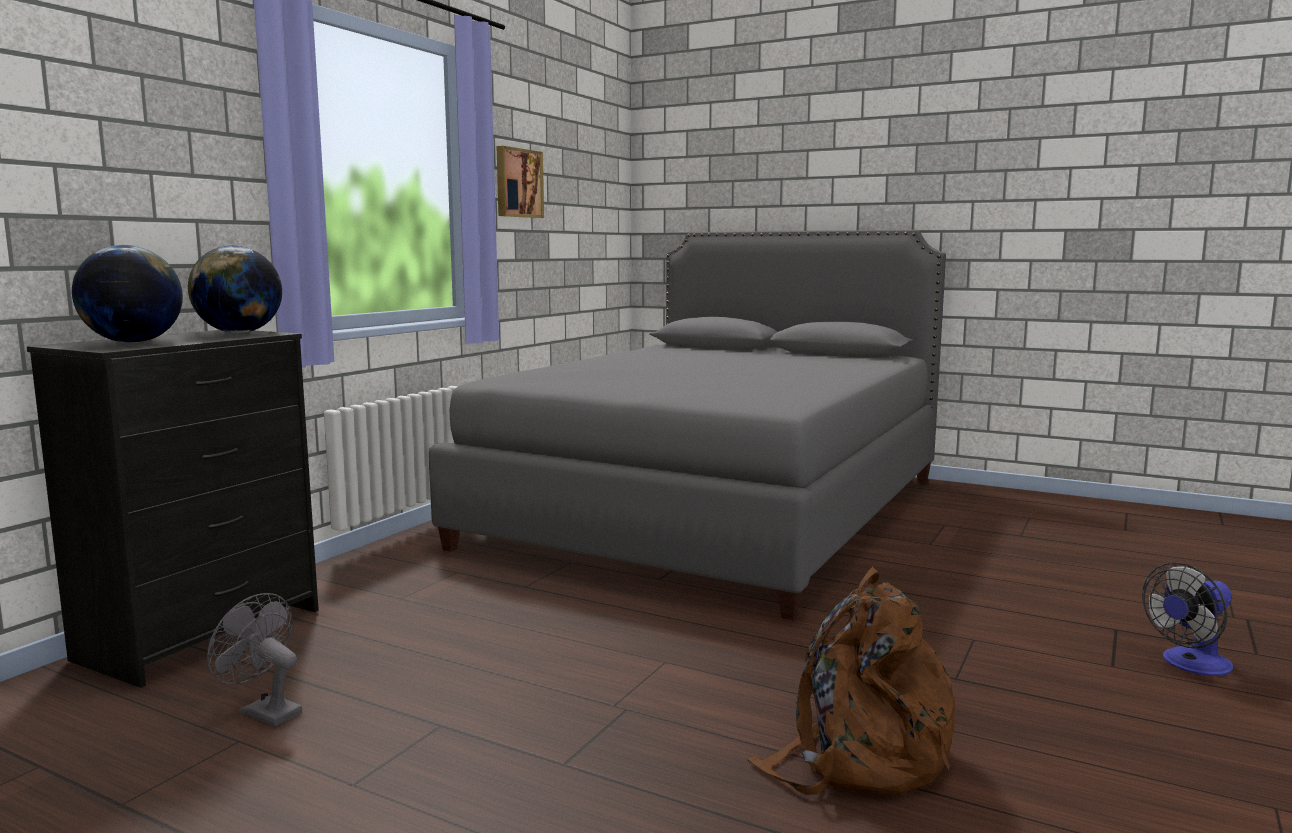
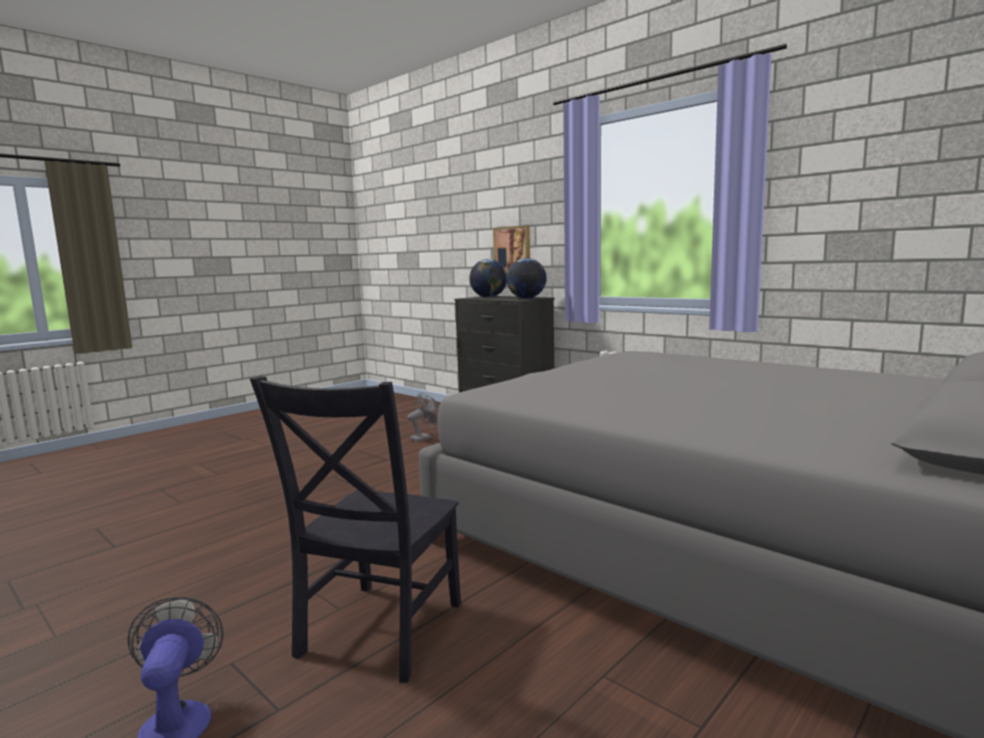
camera: 105 degrees right, 0 degrees up
picture [496,146,544,218] -> picture moved to [493,226,530,272]
brown backpack [747,567,955,796] -> none
none -> black chair [250,376,461,683]

